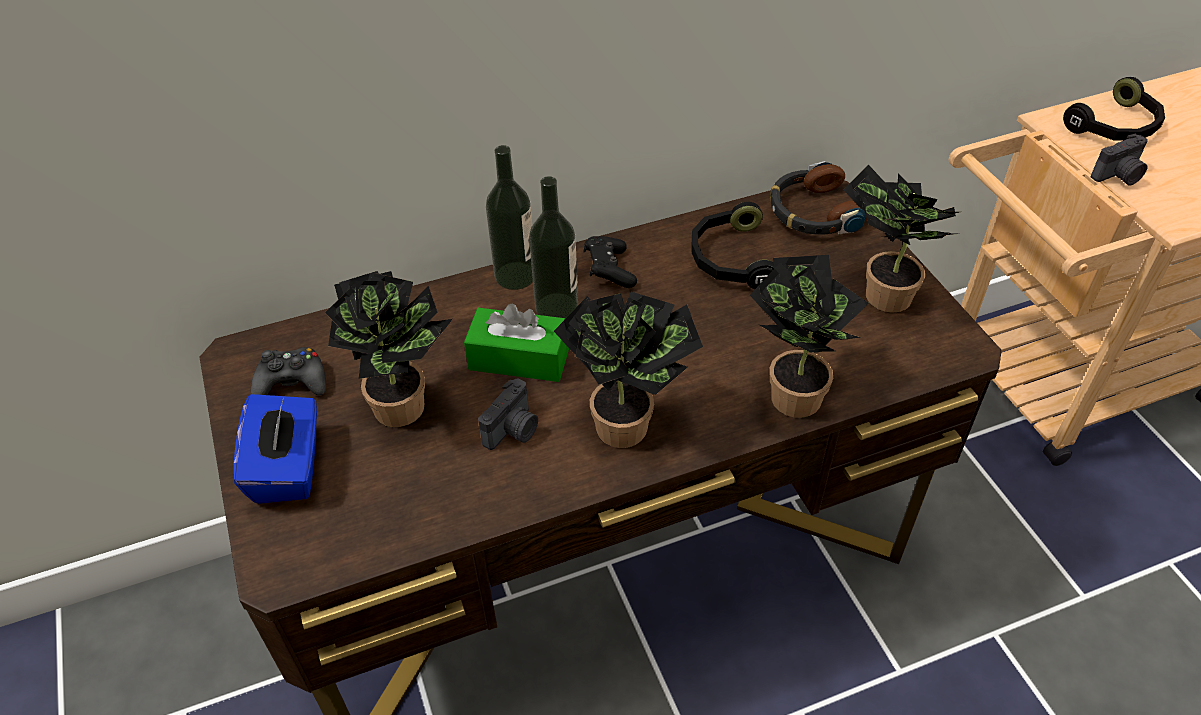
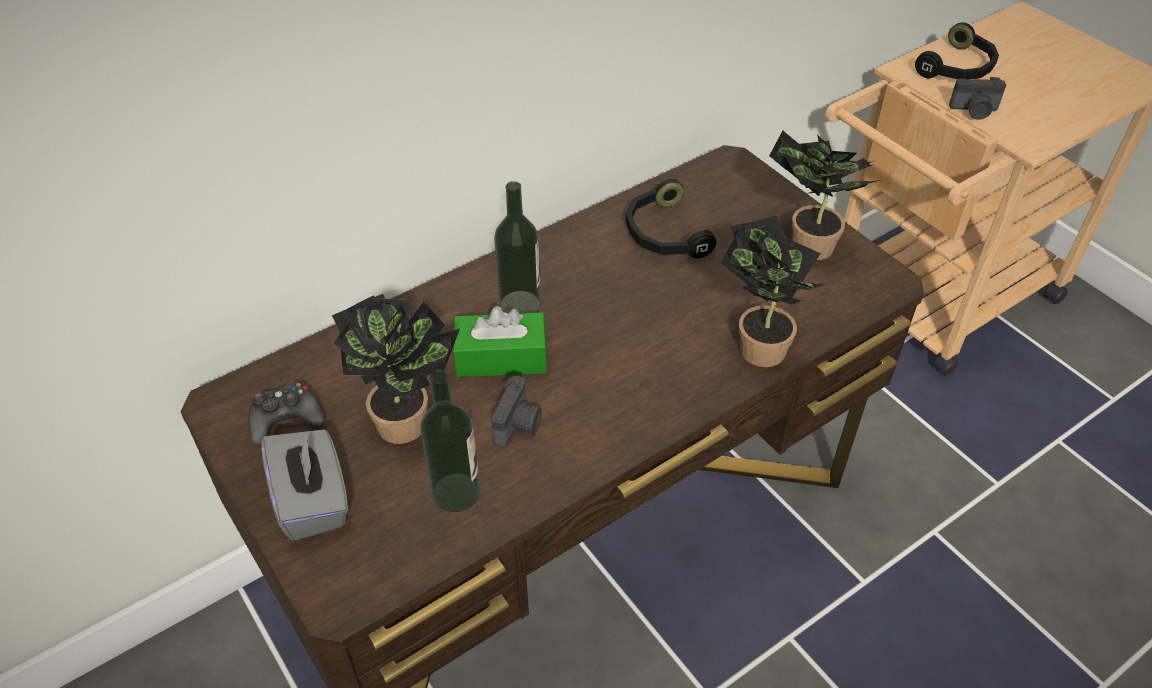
camera: 15 degrees left, 0 degrees up
blue tissue box [234,394,317,504] -> grey tissue box [261,429,348,541]
bottle [486,145,533,290] -> bottle moved to [420,370,480,512]
potted plant [554,292,703,448] -> none
black game controller [583,236,637,288] -> none
headphones [770,161,867,235] -> none
camera [1091,133,1148,186] -> camera turned 45 degrees clockwise [949,77,1006,120]

